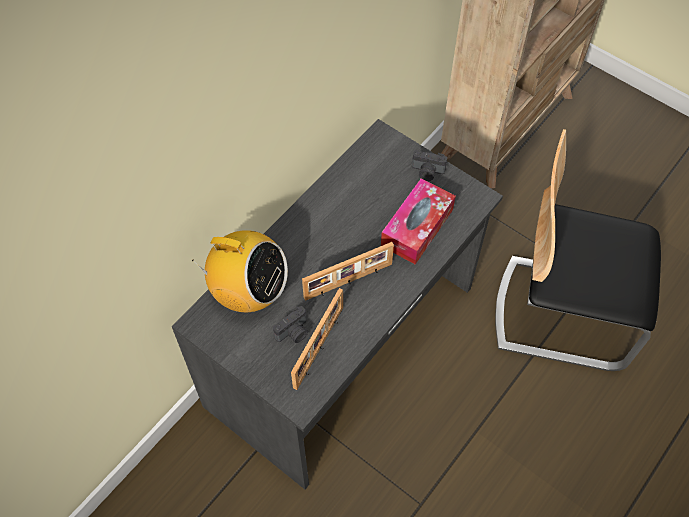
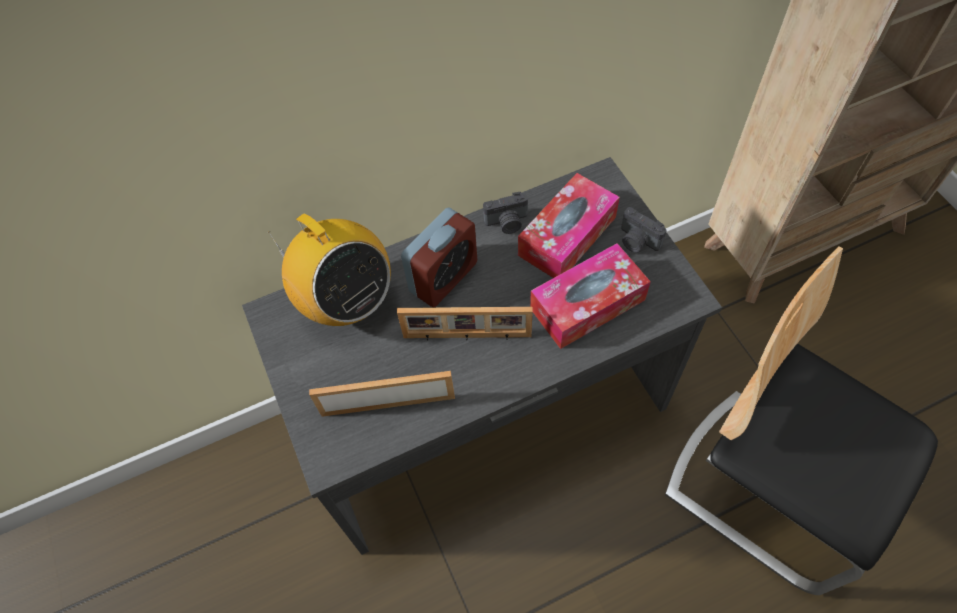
camera: 30 degrees right, 0 degrees up
camera [273,306,308,343] -> camera moved to [483,192,528,234]
picture frame [291,288,343,390] -> picture frame turned 150 degrees counterclockwise [309,371,455,417]
none -> alarm clock [401,207,477,307]
none -> tissue box [518,173,620,278]

